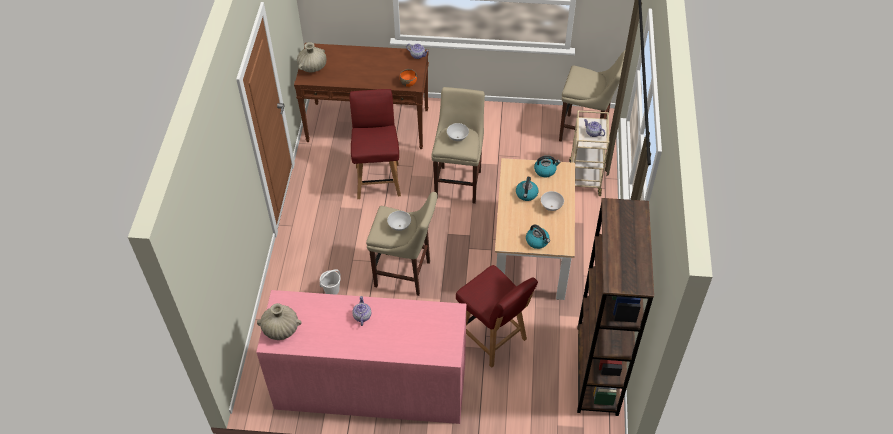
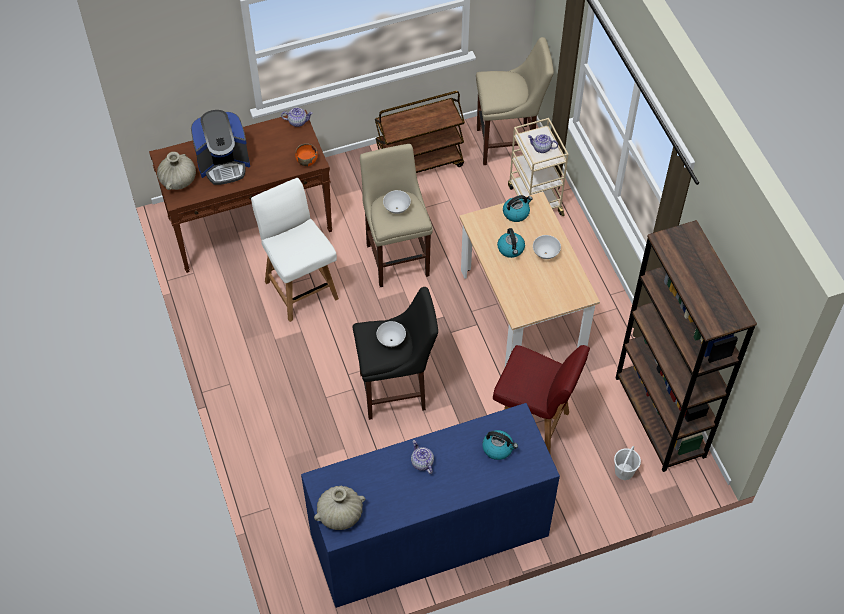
camera: 25 degrees left, 5 degrees up
pink dresser [256,290,466,424] -> blue dresser [301,403,560,608]
white bucket [320,269,341,295] -> white bucket moved to [614,446,641,480]
red chair [350,89,401,199] -> white chair [251,178,339,322]
beige stool [366,192,438,296] -> black stool [353,287,438,420]
kettle [526,224,550,249] -> kettle moved to [482,430,518,460]
none -> coffee machine [191,110,250,185]
none -> brown cart [375,91,465,173]

